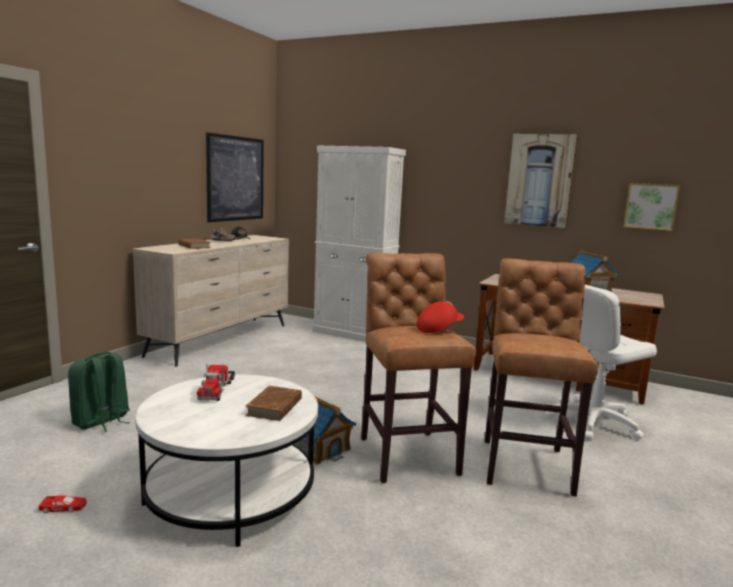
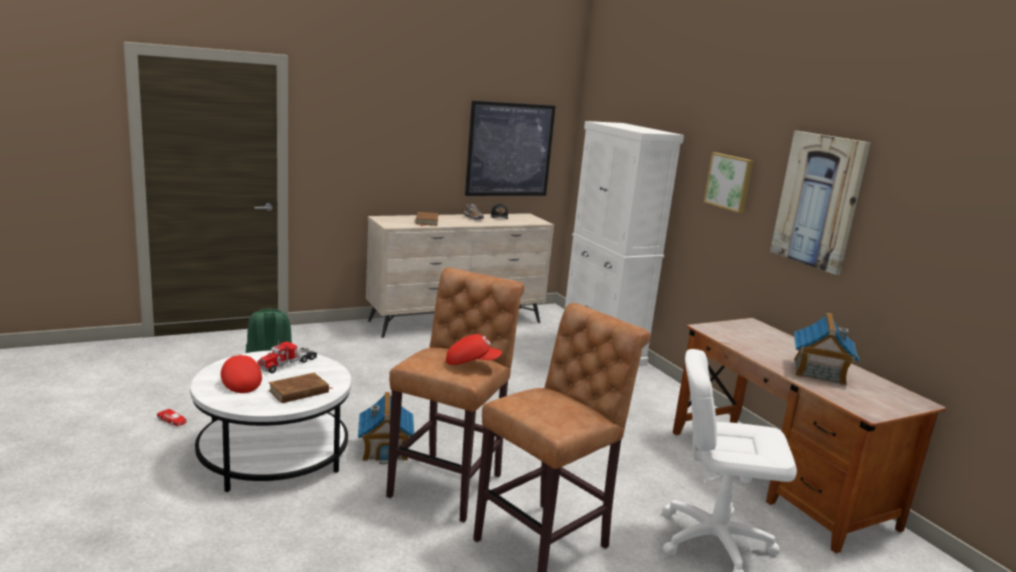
camera: 35 degrees right, 5 degrees up
picture [623,183,680,231] -> picture moved to [704,153,753,213]
none -> red cap [221,354,262,393]

